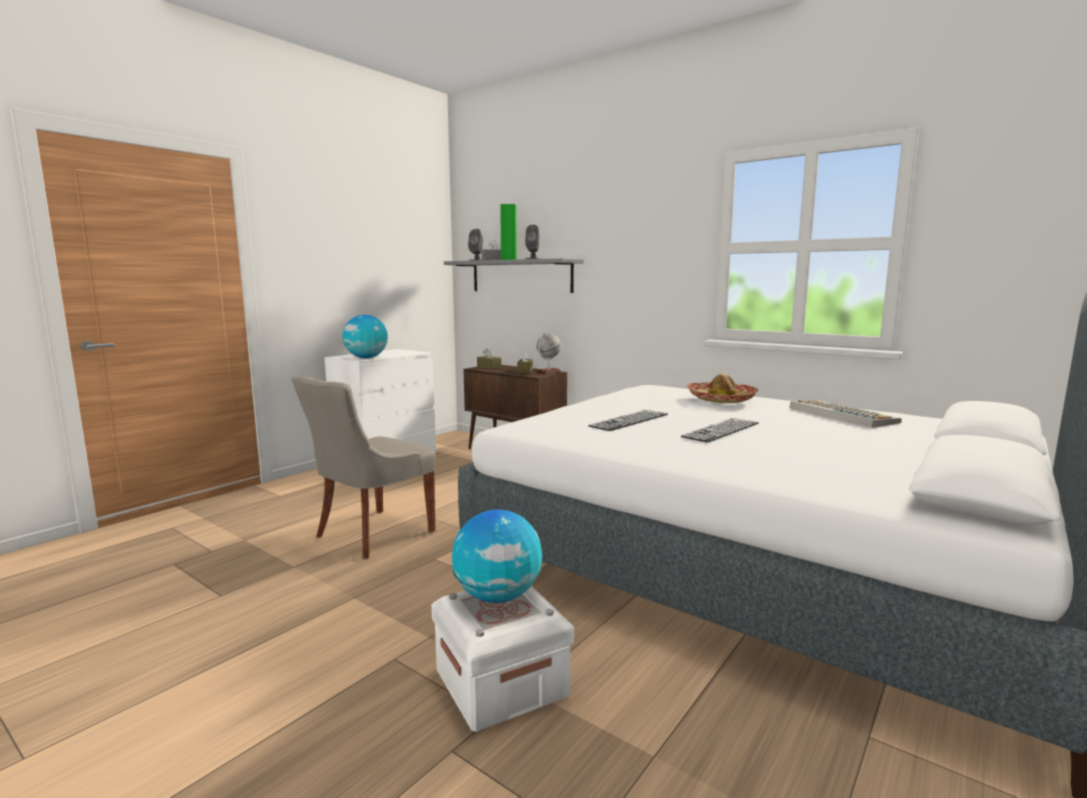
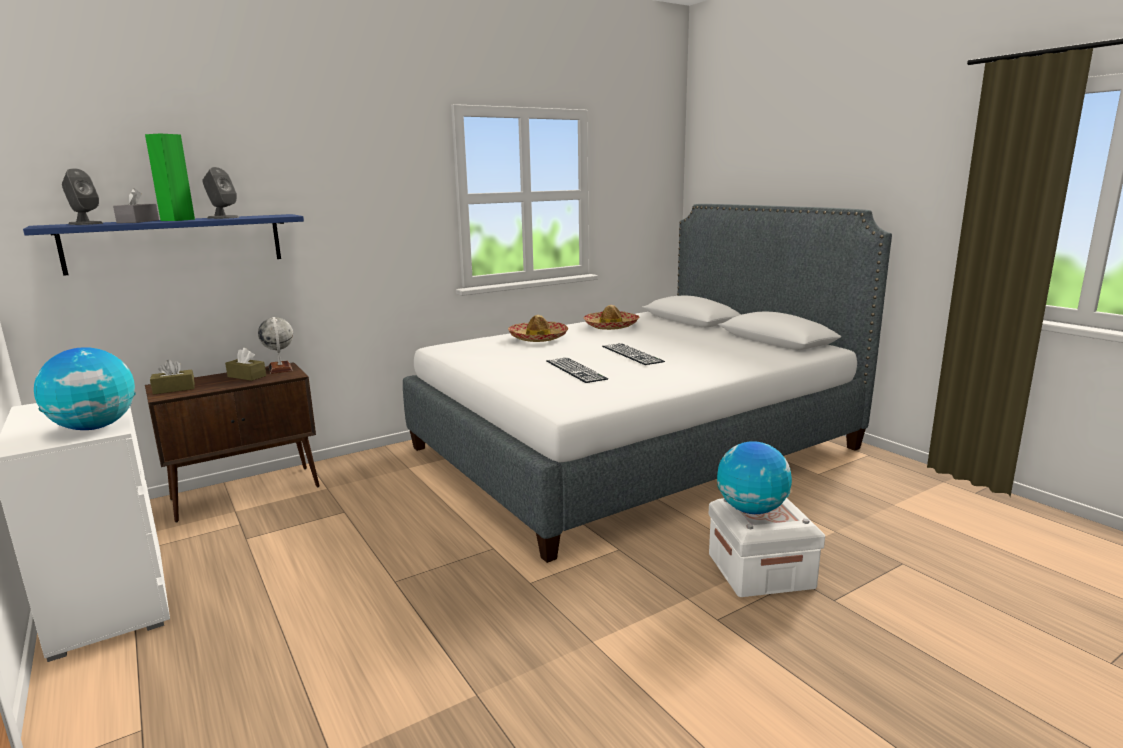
camera: 70 degrees left, 5 degrees up
grey chair [292,376,436,559] -> none
grey shelf [444,258,584,293] -> blue shelf [23,214,304,276]
keyboard [789,400,902,428] -> hat [584,305,639,330]

